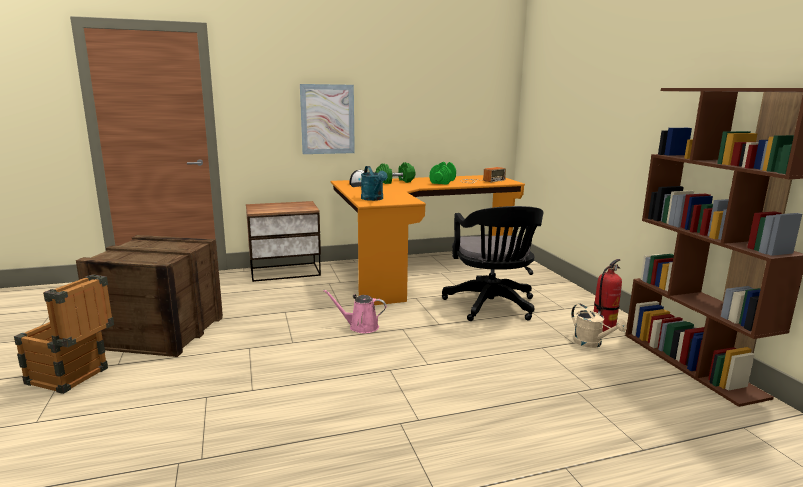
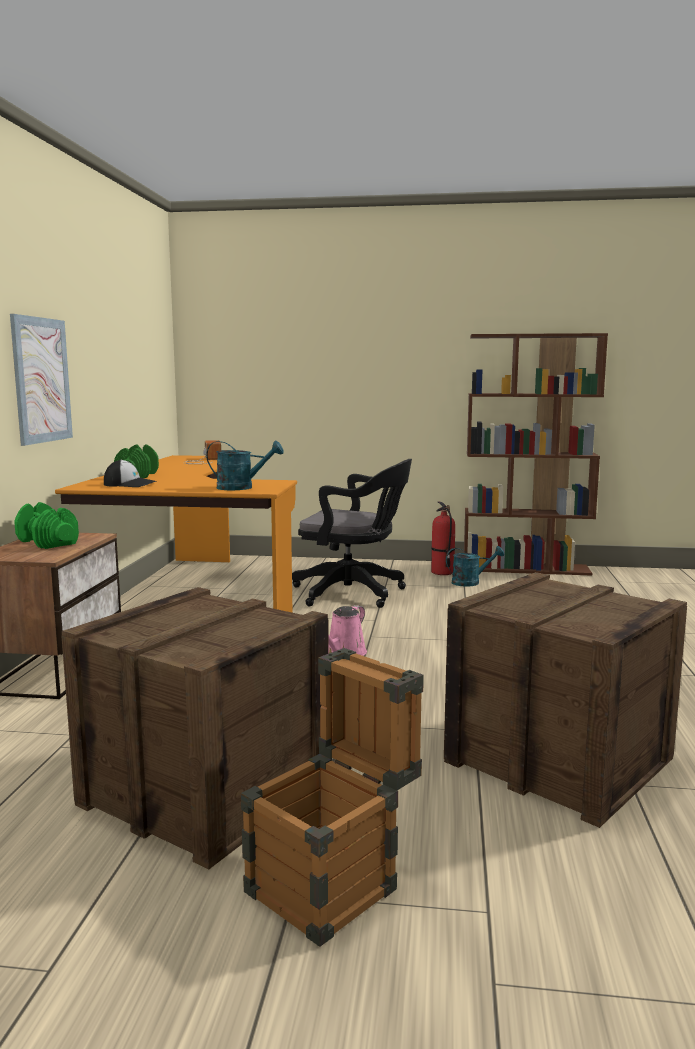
camera: 65 degrees left, 5 degrees down
green dumbbell [430,162,456,184] -> green dumbbell moved to [14,502,79,549]
beige watering can [571,304,627,348] -> turquoise watering can [446,546,504,587]
none -> crate [444,572,687,828]

